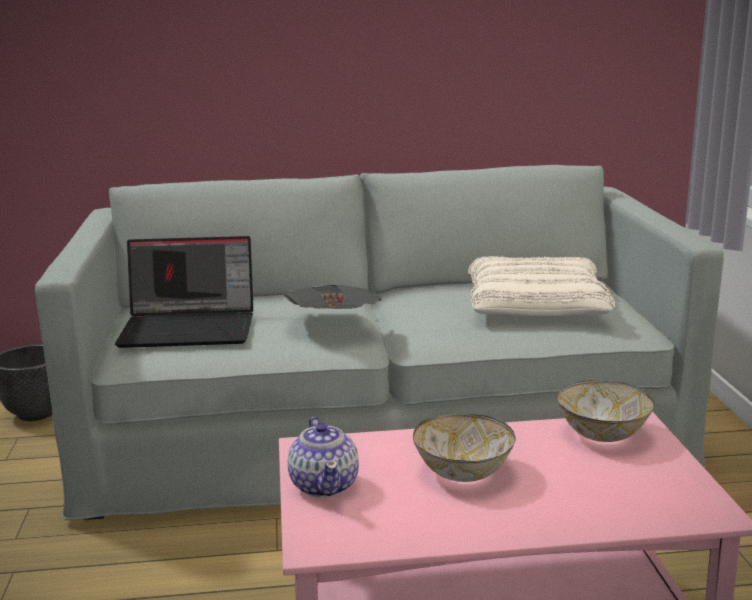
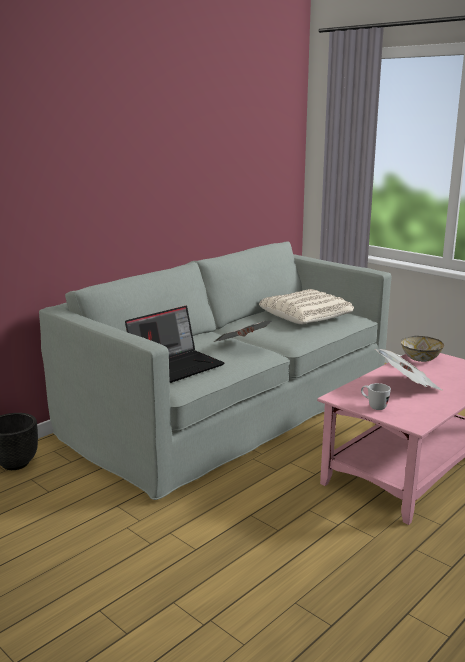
camera: 40 degrees left, 0 degrees up
teapot [287,417,359,498] -> white mug [361,383,391,410]
bowl [413,414,516,482] -> newspaper [375,349,443,391]

